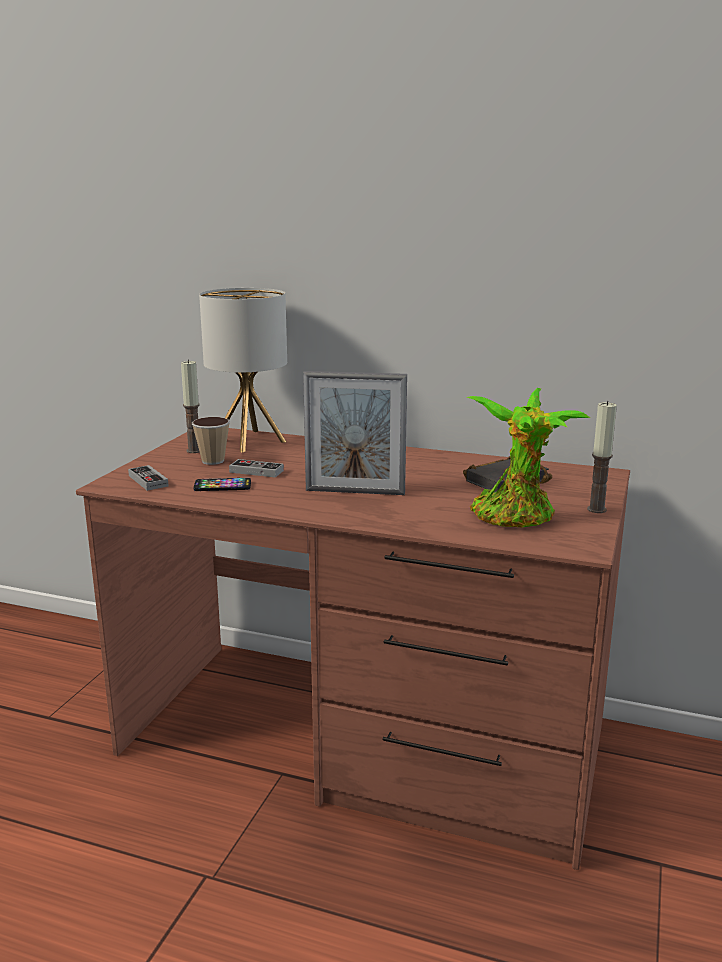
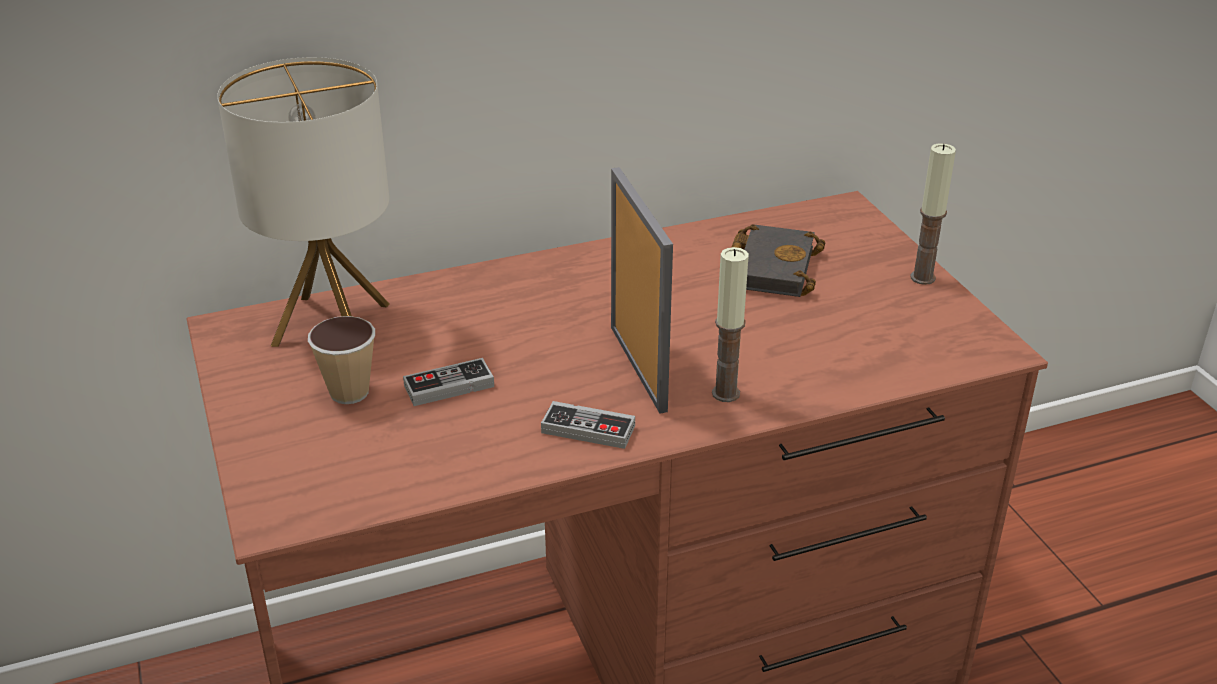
camera: 40 degrees left, 15 degrees up
game controller [128,465,168,491] -> game controller moved to [541,401,635,449]
candle [181,359,200,453] -> candle moved to [712,247,749,402]
phone [194,478,251,491] -> none
picture frame [303,371,407,495] -> picture frame turned 75 degrees counterclockwise [611,167,673,414]
potted plant [467,388,590,528] -> none

